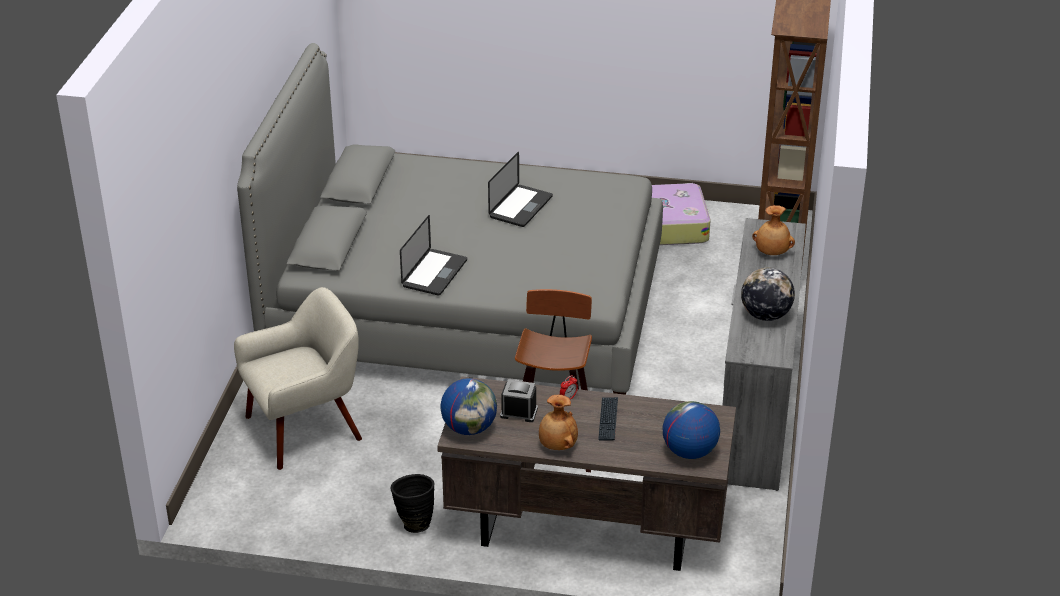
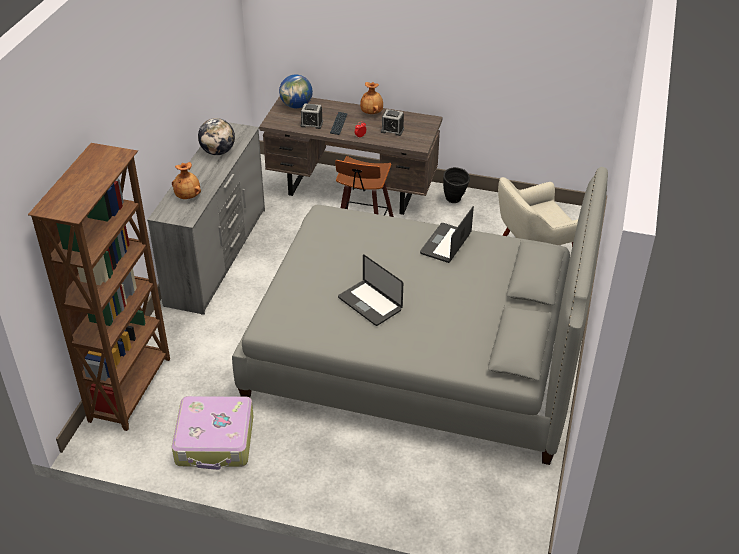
camera: 175 degrees left, 5 degrees up
globe [440,378,497,435] -> none
laptop [488,152,553,227] -> laptop turned 75 degrees counterclockwise [338,254,403,326]
none -> alarm clock [300,103,323,129]

